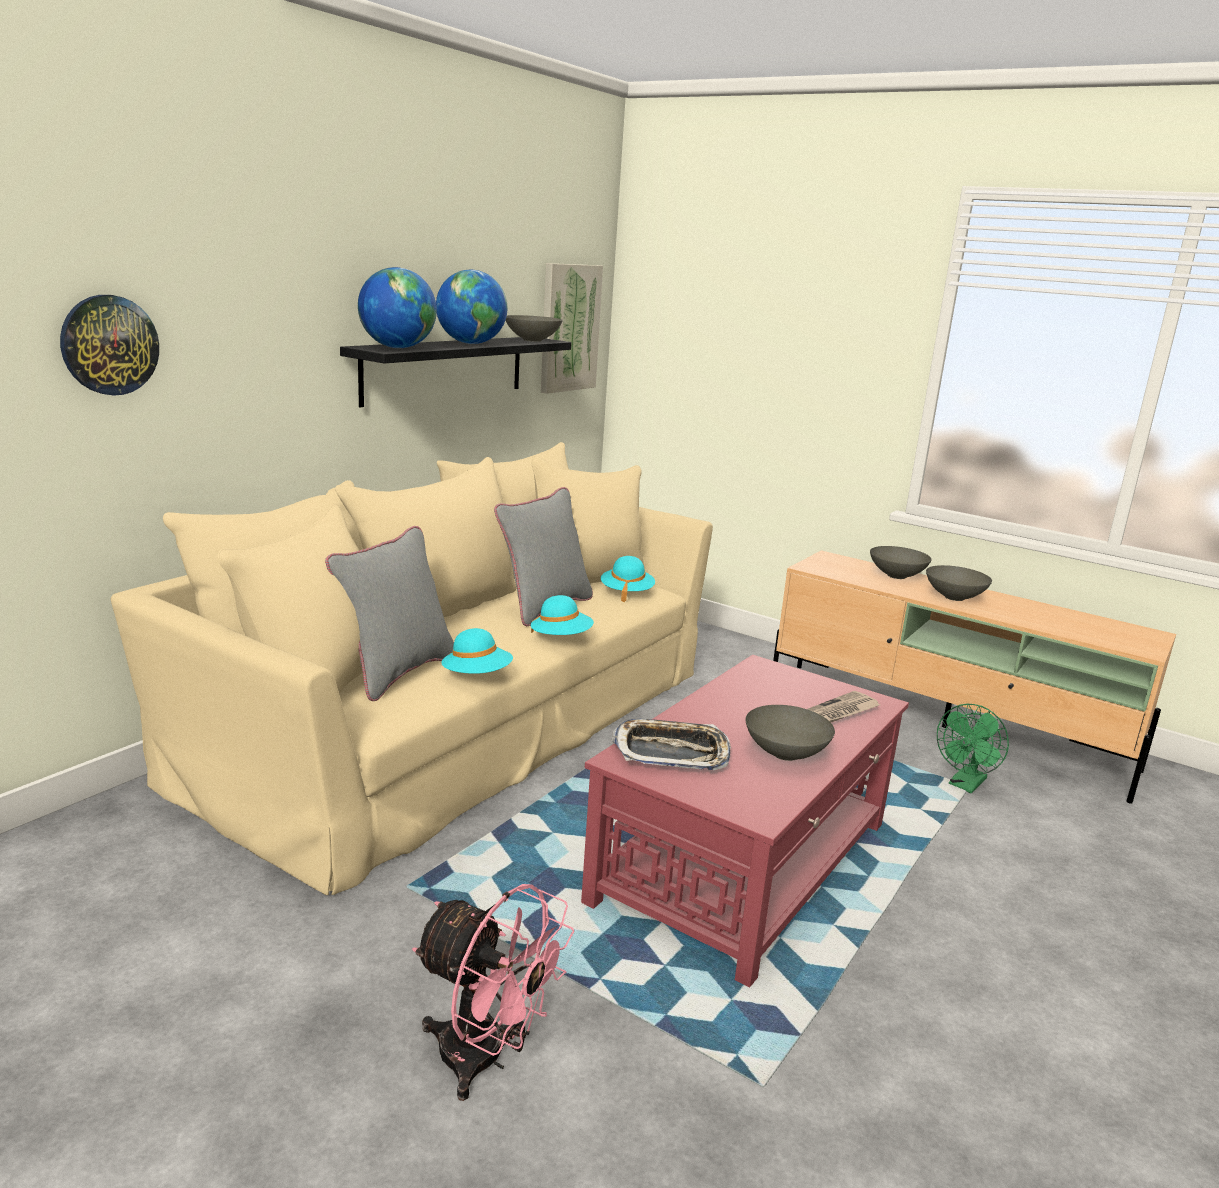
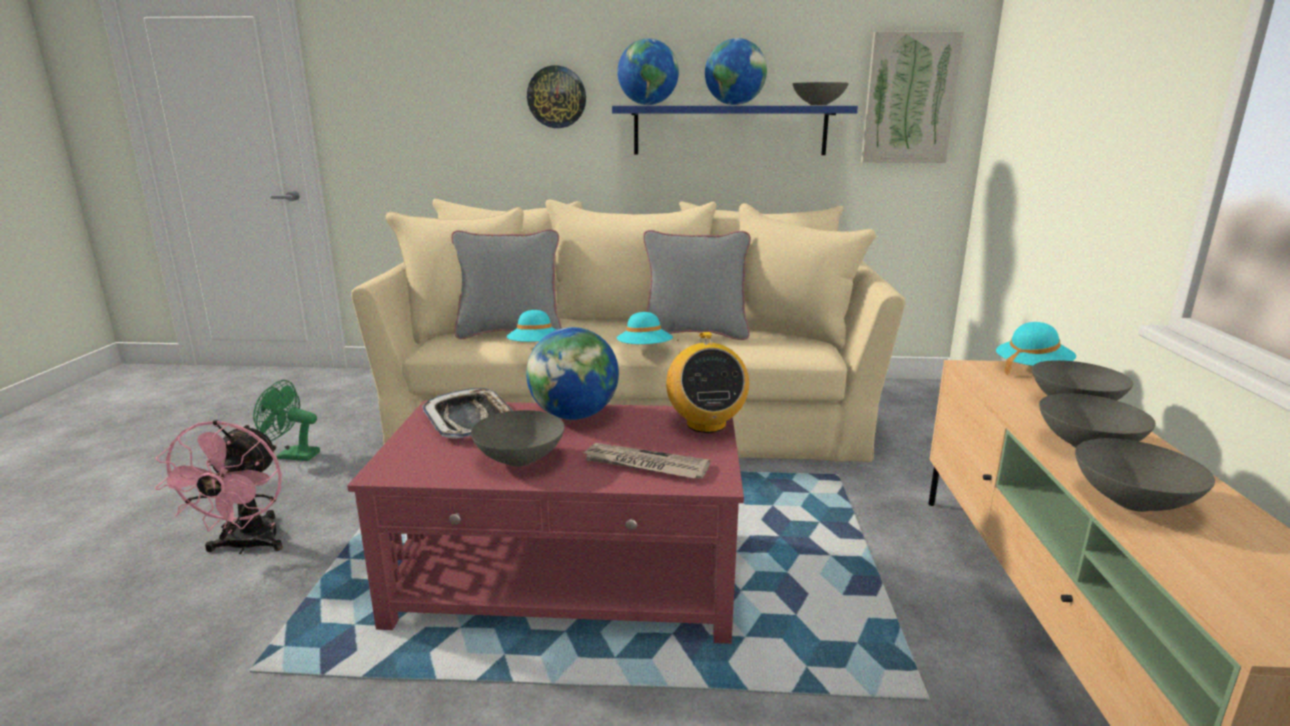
camera: 60 degrees right, 0 degrees up
wall clock [60,295,159,396] -> wall clock moved to [527,65,586,128]
black shelf [340,337,571,407] -> blue shelf [612,106,858,155]
turquoise hat [601,556,655,603] -> turquoise hat moved to [996,322,1076,375]
green fan [937,704,1009,793] -> green fan moved to [253,380,320,461]
none -> globe [526,327,619,420]
none -> radio [666,332,749,433]
none -> grey bowl [1075,438,1215,512]

